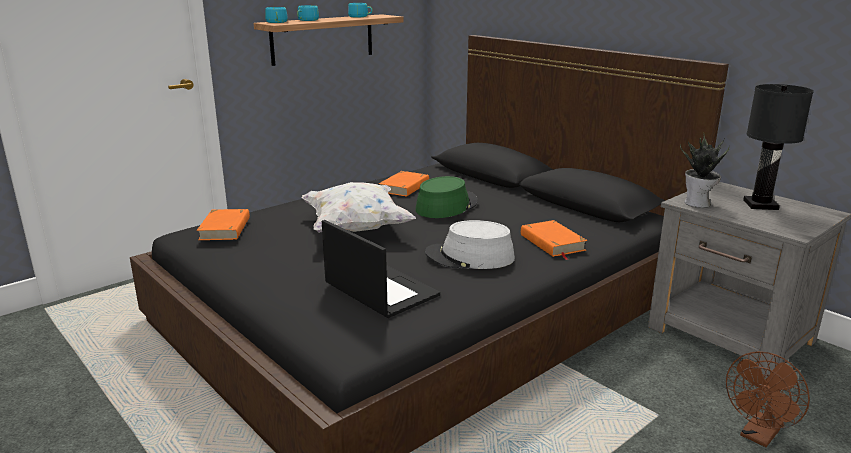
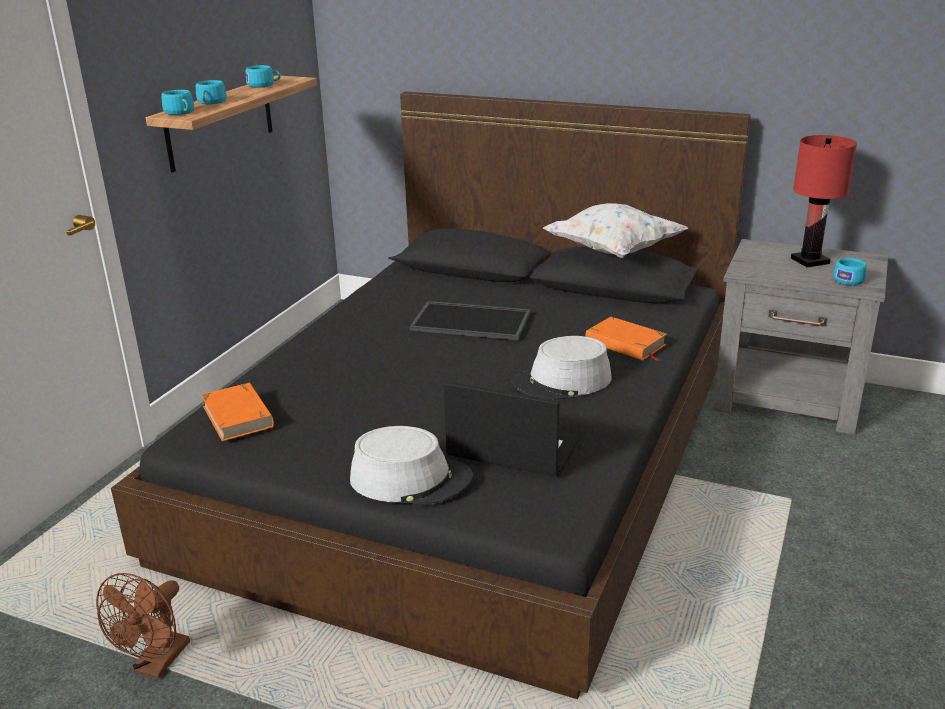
camera: 25 degrees left, 5 degrees up
white pillow [301,182,416,233] -> white pillow moved to [543,203,689,258]
orange book [379,171,429,197] -> none
green hat [415,176,478,218] -> tray [409,301,531,340]
potted plant [680,134,730,208] -> none
brown fan [726,351,810,447] -> brown fan moved to [96,573,190,679]
black table lamp [743,84,814,210] -> red table lamp [791,135,857,267]
none -> grey hat [350,426,473,504]
none -> turquoise cup [833,258,867,285]

